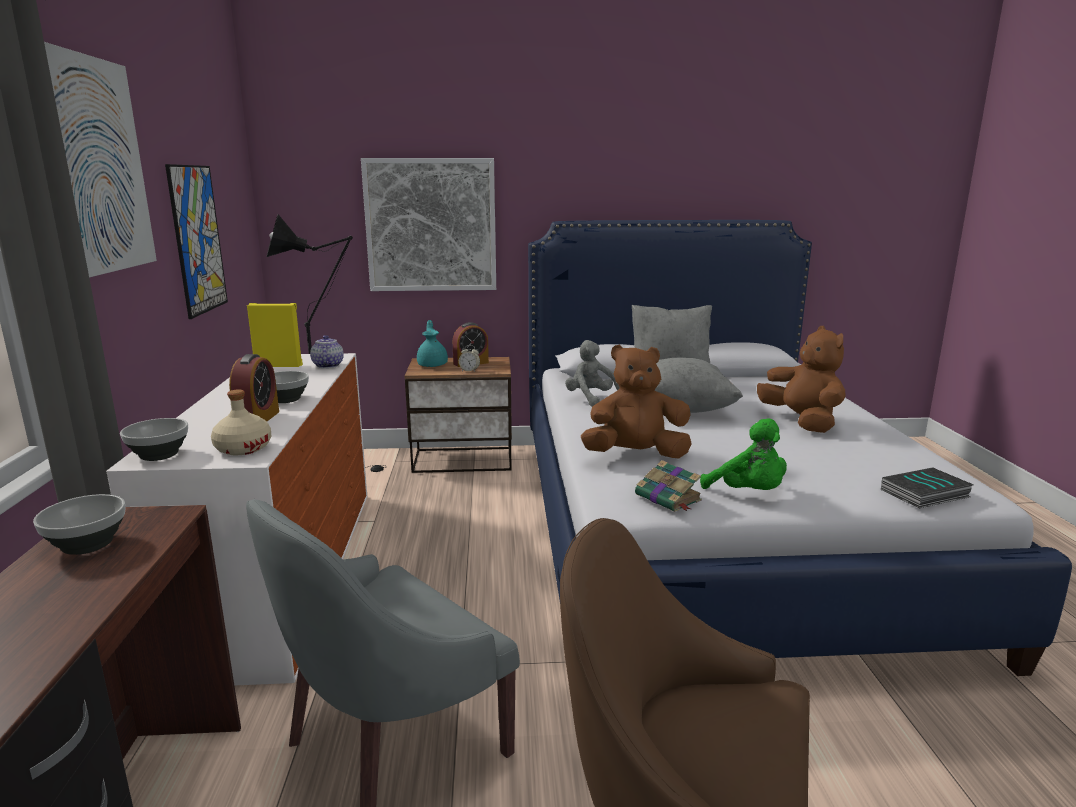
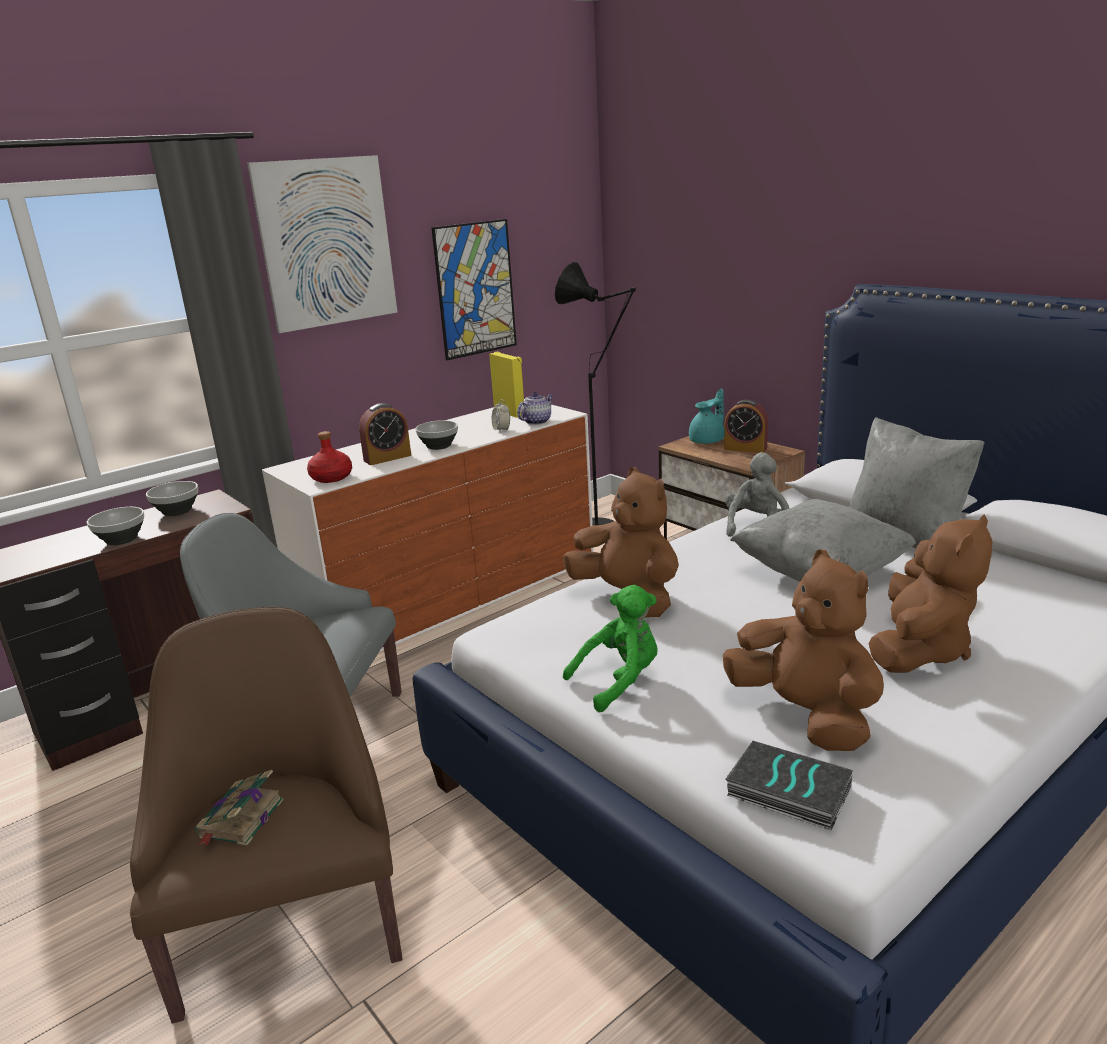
camera: 55 degrees right, 5 degrees up
bowl [120,418,188,461] -> bowl moved to [87,507,144,545]
beige bottle [211,389,271,455] -> red bottle [307,431,352,483]
picture [361,158,496,291] -> none
alarm clock [459,345,480,372] -> alarm clock moved to [492,399,510,432]
book [635,460,702,512] -> book moved to [195,770,284,847]
green plush toy [700,418,787,490] -> green plush toy turned 135 degrees counterclockwise [563,585,657,712]
none -> brown plush toy [723,549,884,751]

